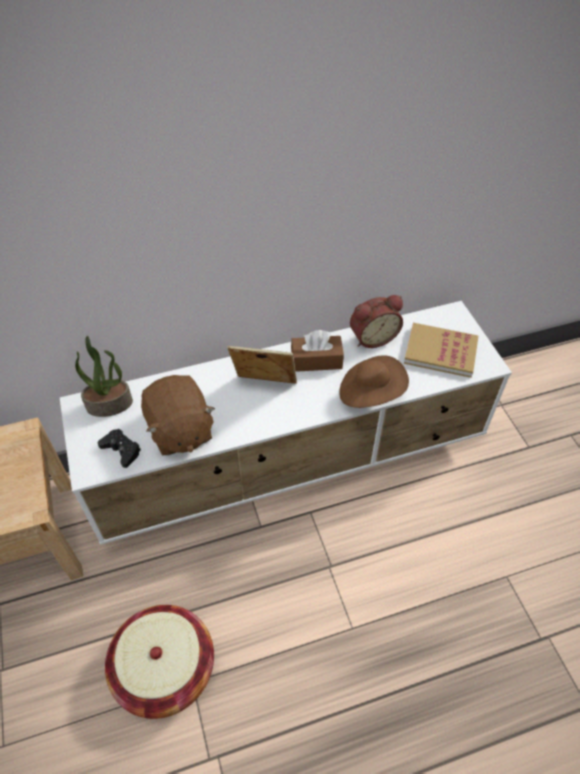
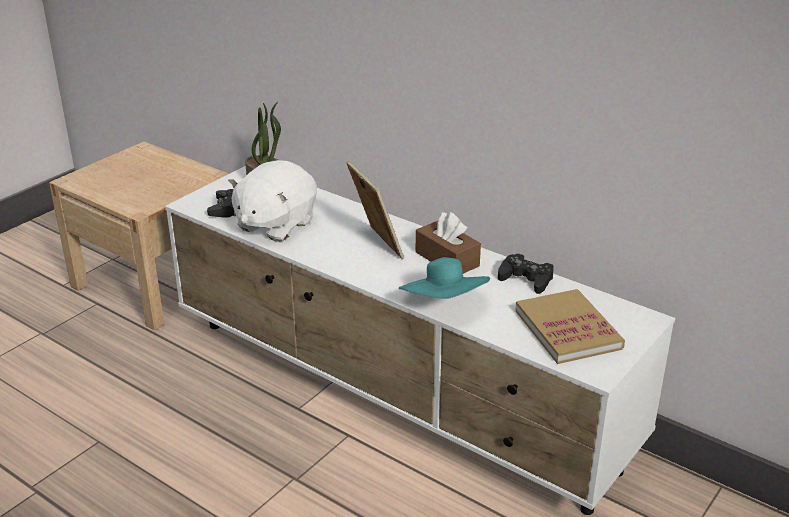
camera: 55 degrees right, 20 degrees down
basket [105,605,214,719] -> none
brown plush toy [141,375,215,455] -> white plush toy [228,160,317,242]
brown hat [339,355,409,408] -> turquoise hat [399,257,490,299]
alarm clock [350,295,403,348] -> black game controller [498,254,554,294]

